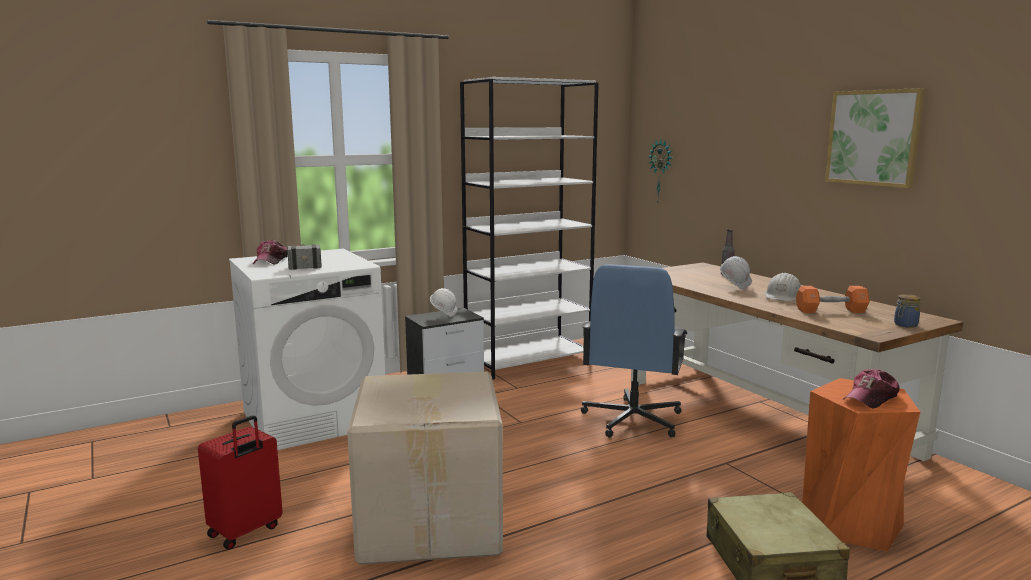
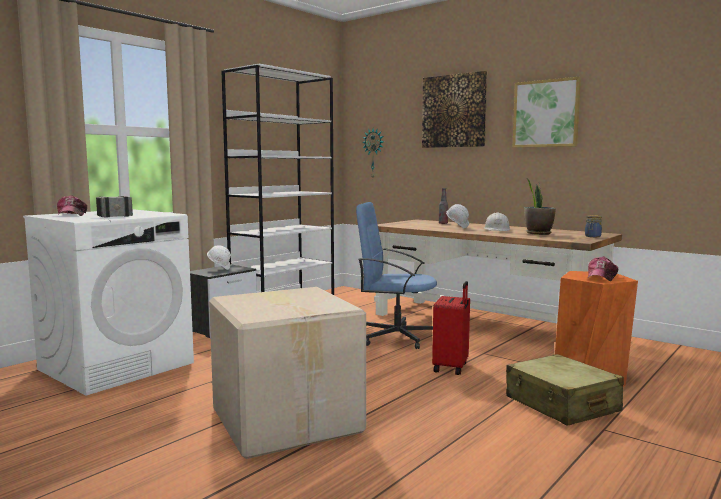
camera: 20 degrees left, 5 degrees down
red suitcase [198,415,283,550] -> red suitcase moved to [432,281,470,375]
blue office chair [581,264,687,437] -> blue office chair turned 105 degrees clockwise [356,202,437,349]
orange dumbbell [796,286,870,313] -> potted plant [524,179,556,235]
none -> picture [422,71,487,148]

